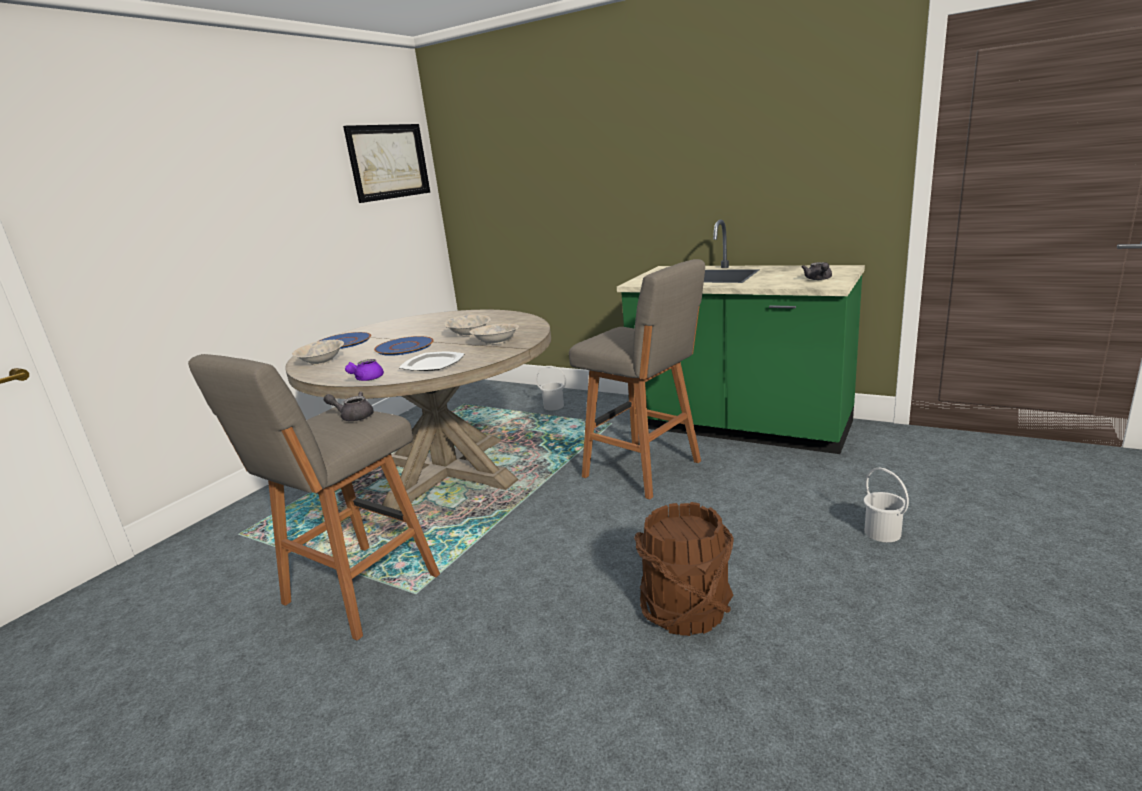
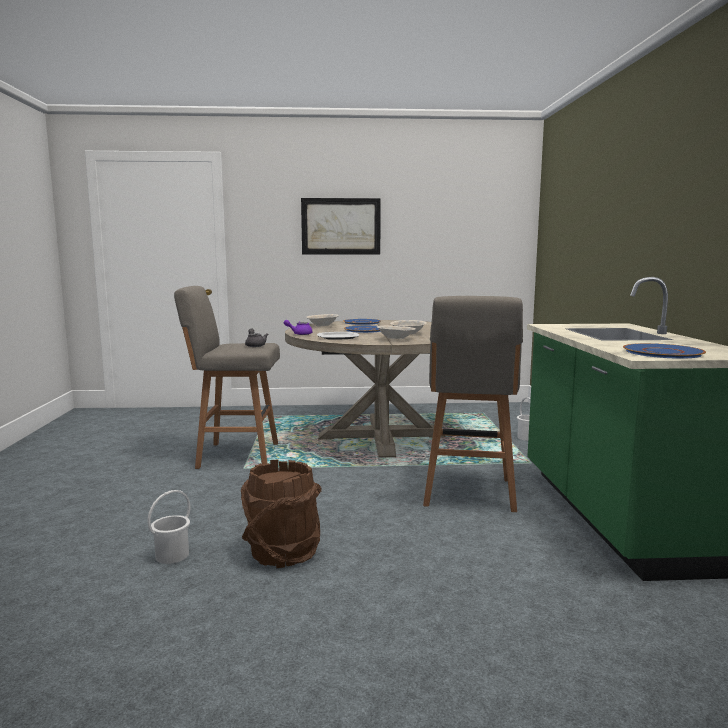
camera: 55 degrees right, 10 degrees down
picture [343,124,430,203] -> picture moved to [301,198,381,254]
grey teapot [802,262,832,280] -> blue plate [623,343,706,359]
white bucket [864,468,909,542] -> white bucket moved to [148,490,190,564]

